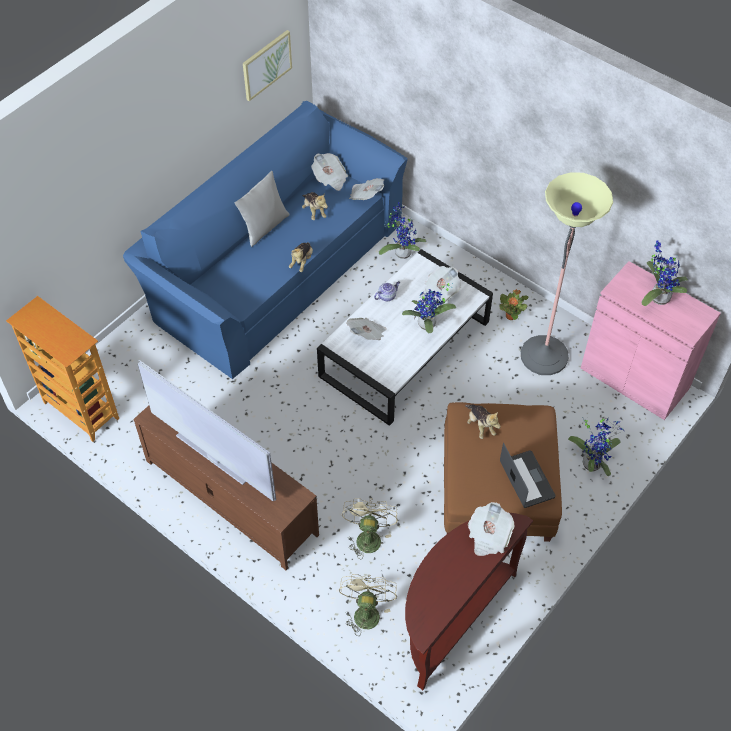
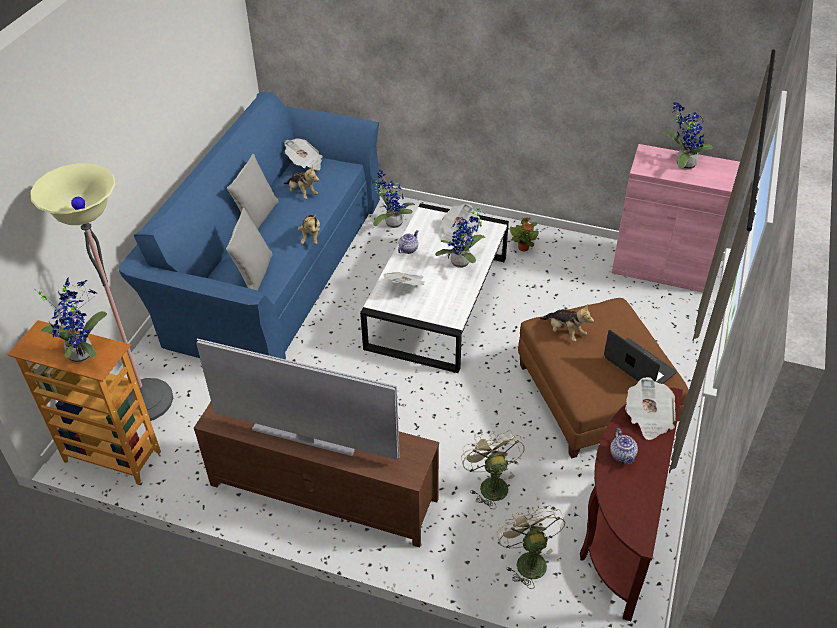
camera: 20 degrees left, 10 degrees down
picture [243,30,292,101] -> none
newspaper [349,178,384,200] -> none
floor lamp [521,172,613,375] -> floor lamp moved to [30,163,173,423]
potted plant [568,416,625,476] -> potted plant moved to [34,277,107,363]
none -> grey pillow [226,208,273,290]
none -> teapot [610,428,638,465]

